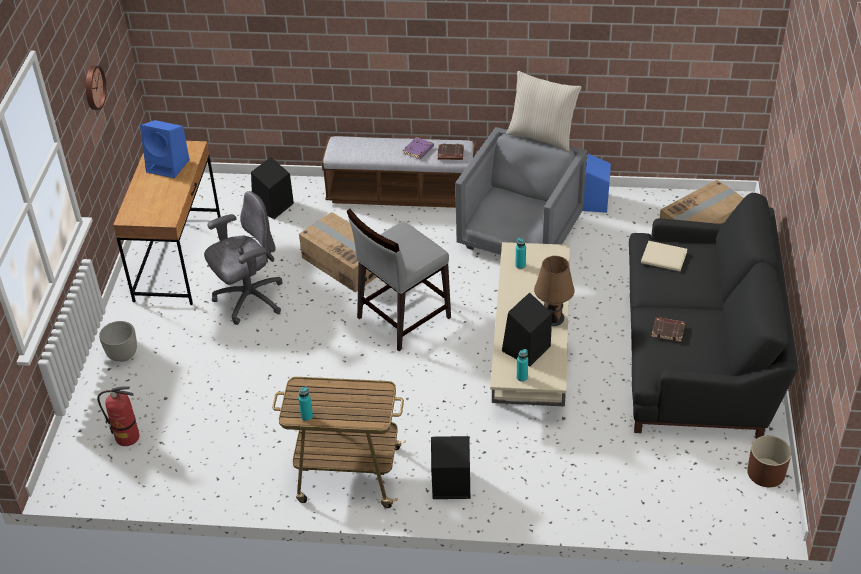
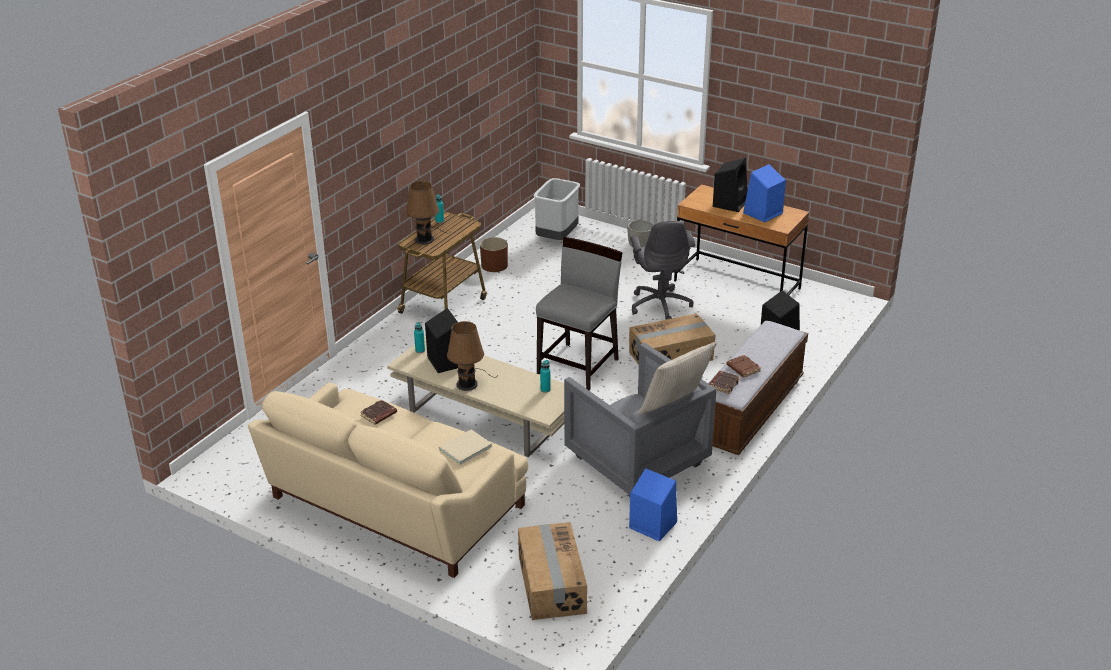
camera: 115 degrees right, 10 degrees down
wall clock [86,66,106,110] -> none
fire extinguisher [97,386,139,446] -> grey trash can [534,178,580,240]
grey chair [347,209,451,351] -> grey chair turned 45 degrees clockwise [536,237,623,390]
purple book [403,137,434,159] -> brown book [727,355,761,378]
black speaker [431,436,470,499] -> black speaker moved to [713,158,748,212]
black sofa [629,193,798,439] -> beige sofa [248,383,528,578]
brown planter [747,435,791,487] -> brown planter moved to [480,237,508,272]
none -> brown table lamp [406,181,446,244]

